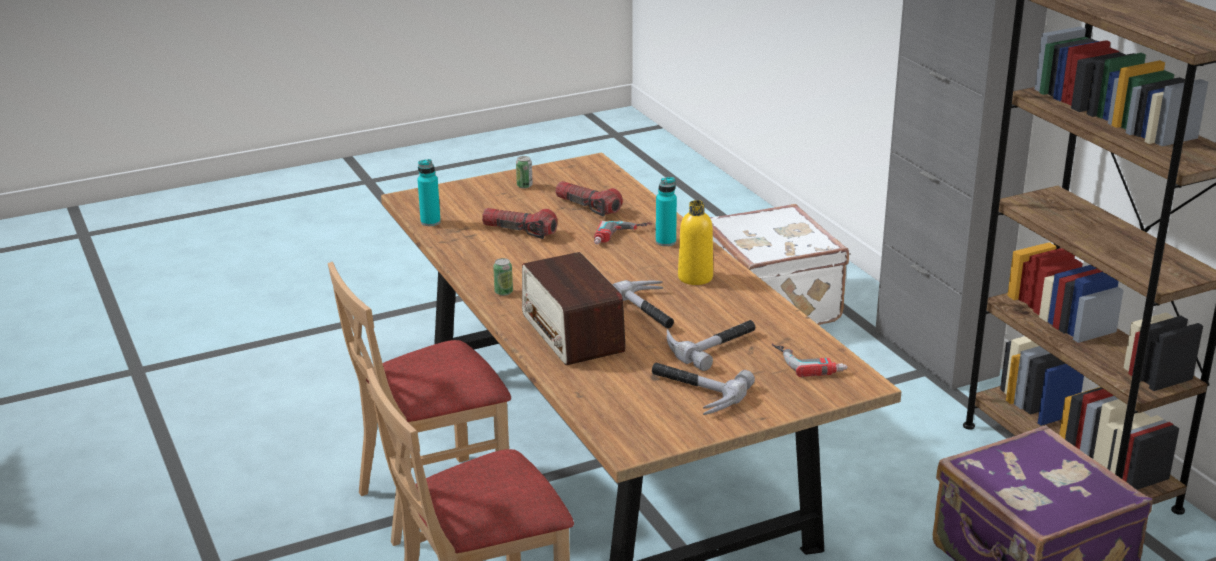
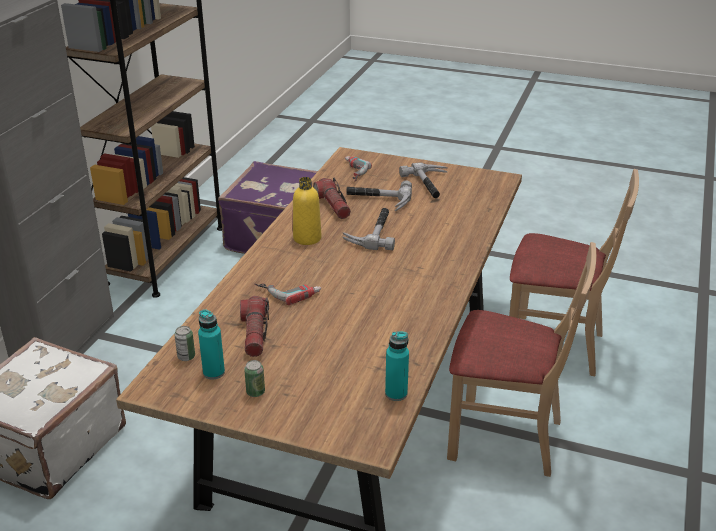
camera: 135 degrees left, 5 degrees up
flashlight [482,208,557,239] -> flashlight moved to [313,178,351,219]
can [493,258,513,296] -> can moved to [174,326,195,361]
radio [522,252,626,365] -> none
turquoise bottle [656,177,677,246] -> turquoise bottle moved to [198,309,225,380]

